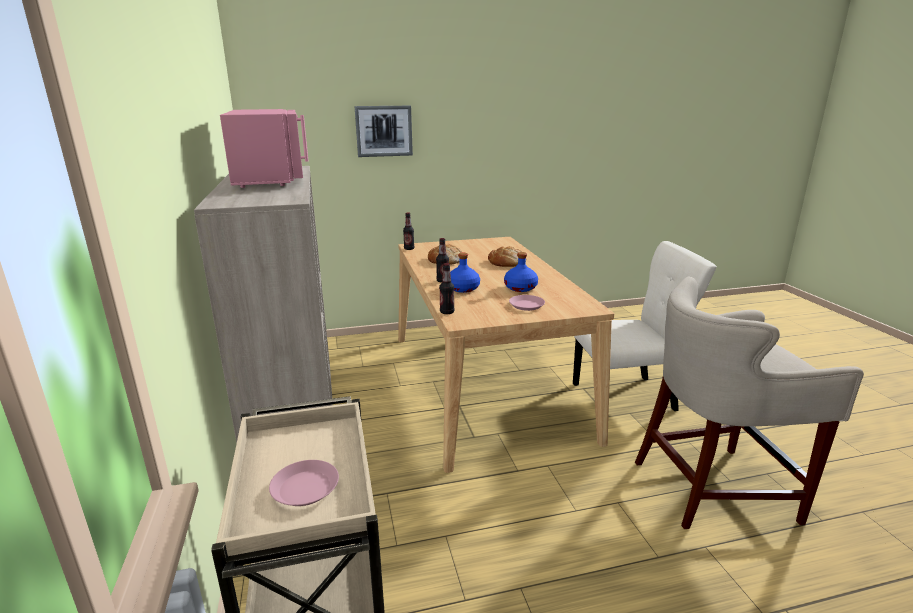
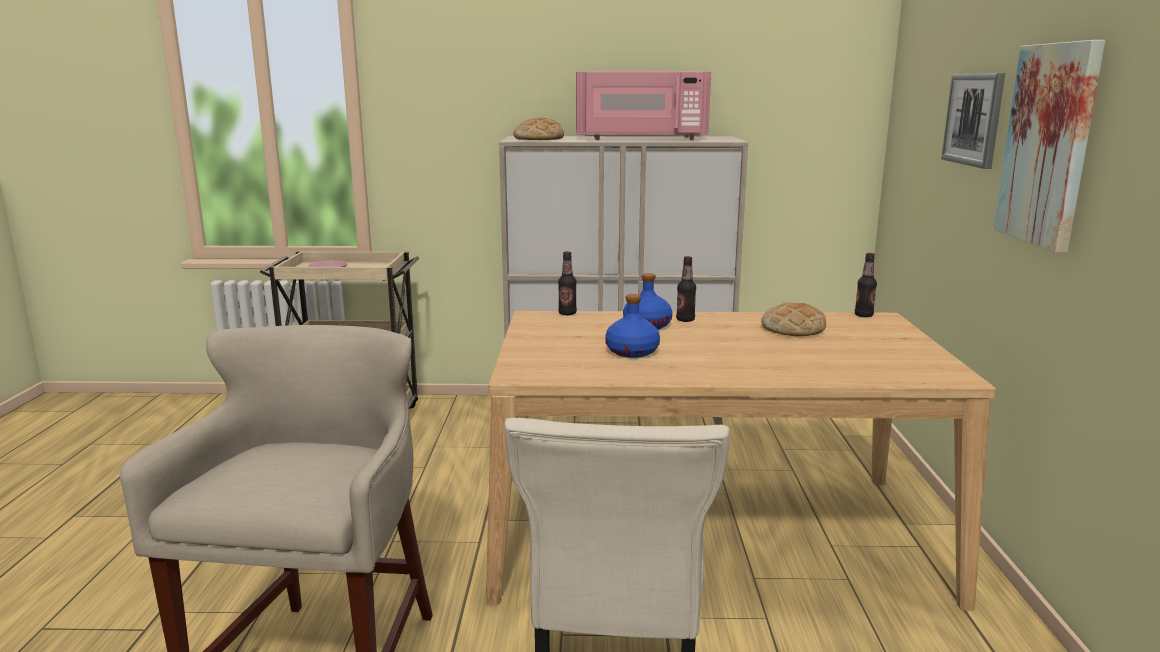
camera: 105 degrees right, 5 degrees down
bread [488,246,522,267] -> bread moved to [513,117,564,140]
pink plate [509,295,545,311] -> none
none -> picture [993,40,1105,253]

